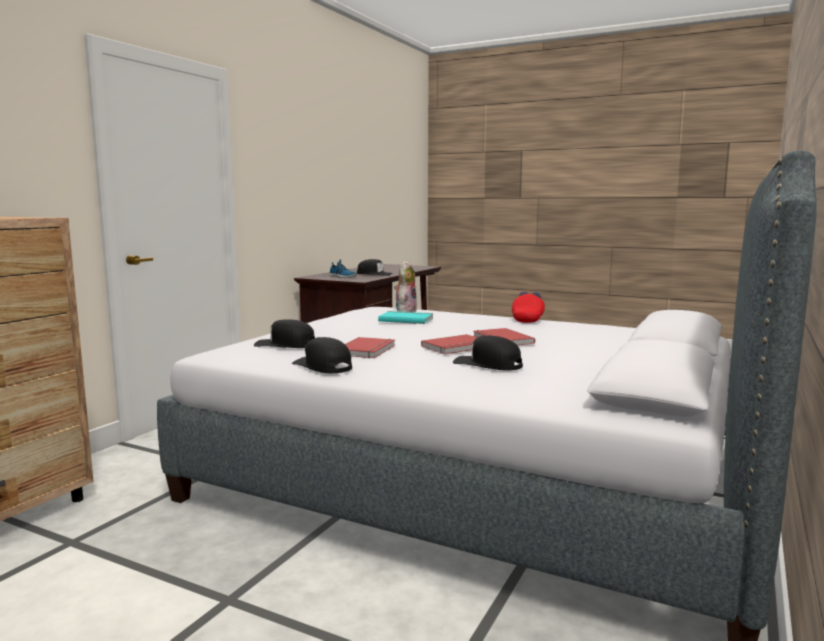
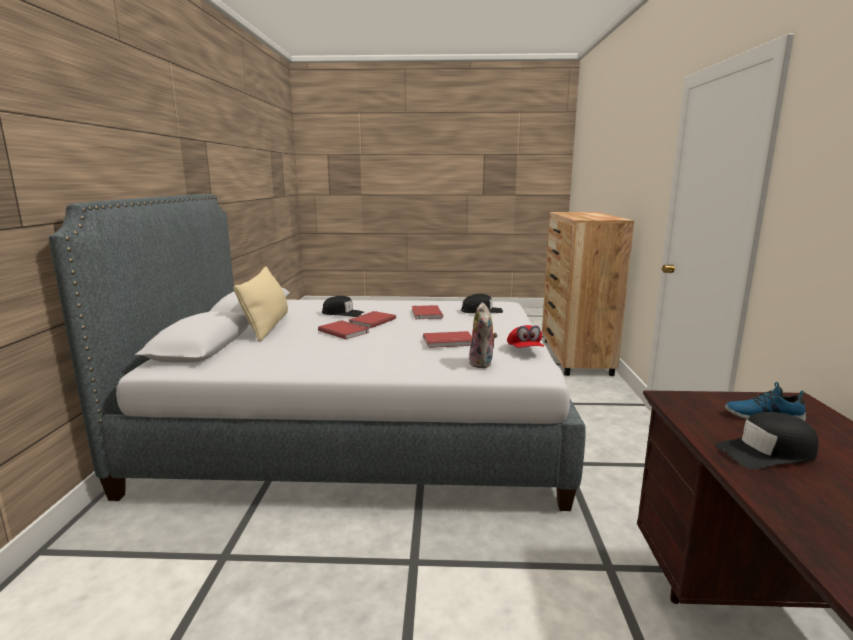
camera: 155 degrees right, 5 degrees up
black cap [292,337,352,373] -> none
turquoise book [378,311,433,324] -> red book [423,331,472,348]
red cap [512,291,545,323] -> red cap moved to [507,325,544,348]
none -> beige pillow [234,267,288,342]

